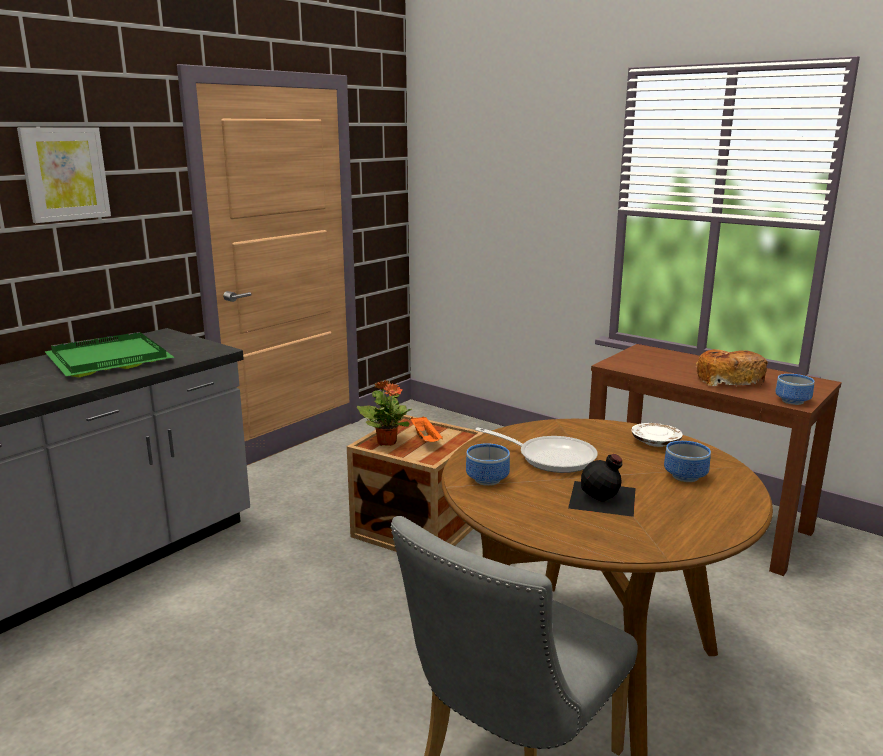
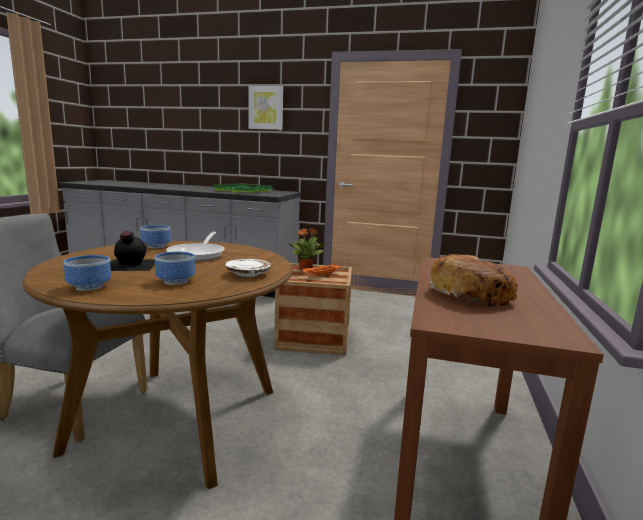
camera: 65 degrees right, 5 degrees down
bowl [775,374,815,405] -> bowl moved to [64,255,111,291]

